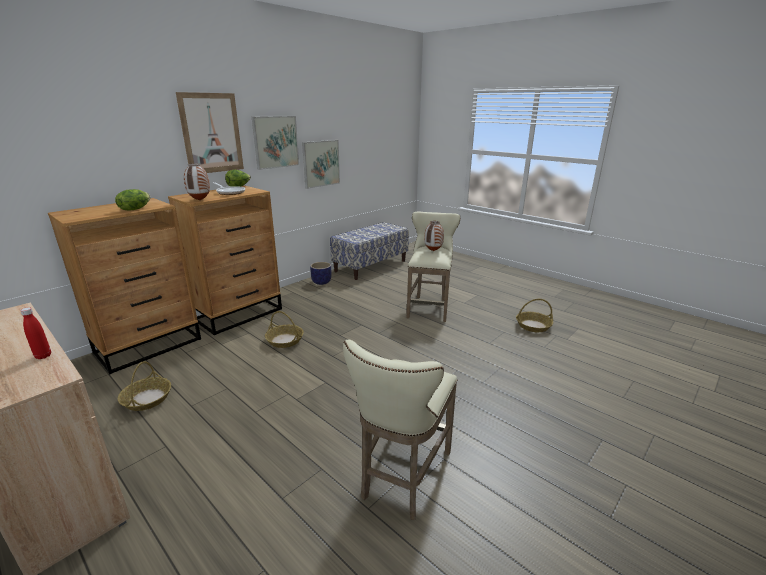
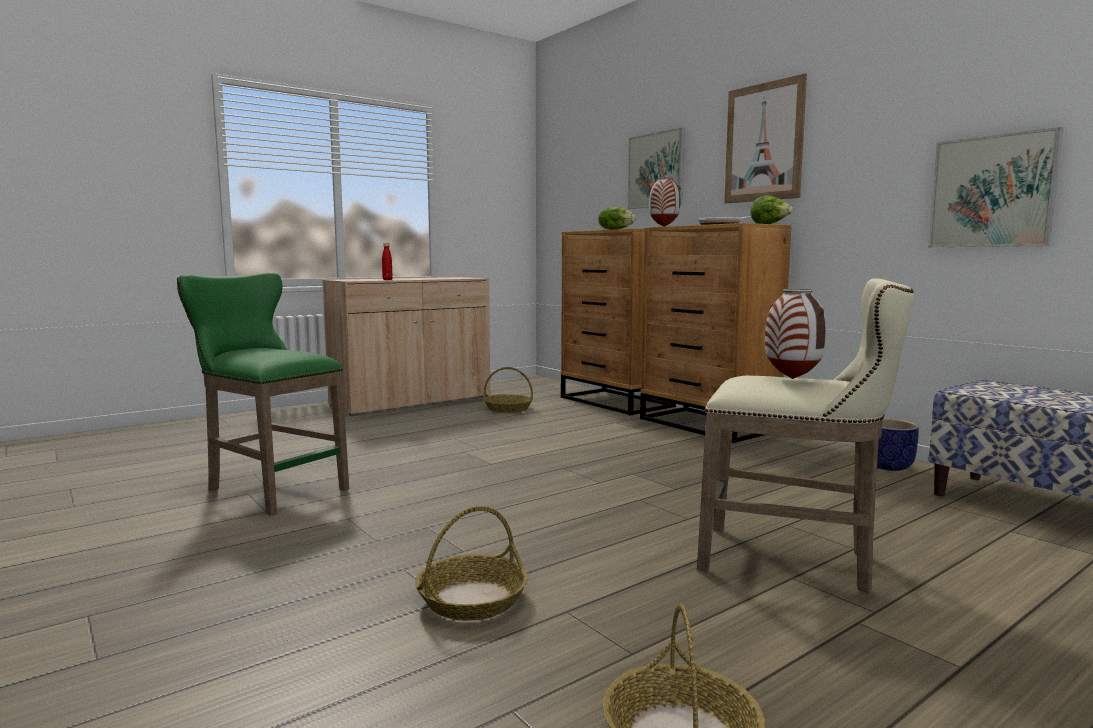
camera: 100 degrees right, 15 degrees down
picture [252,116,299,170] -> picture moved to [628,128,685,209]
basket [265,311,304,348] -> basket moved to [415,506,528,621]
beige stool [343,339,458,520] -> green stool [177,273,349,516]

